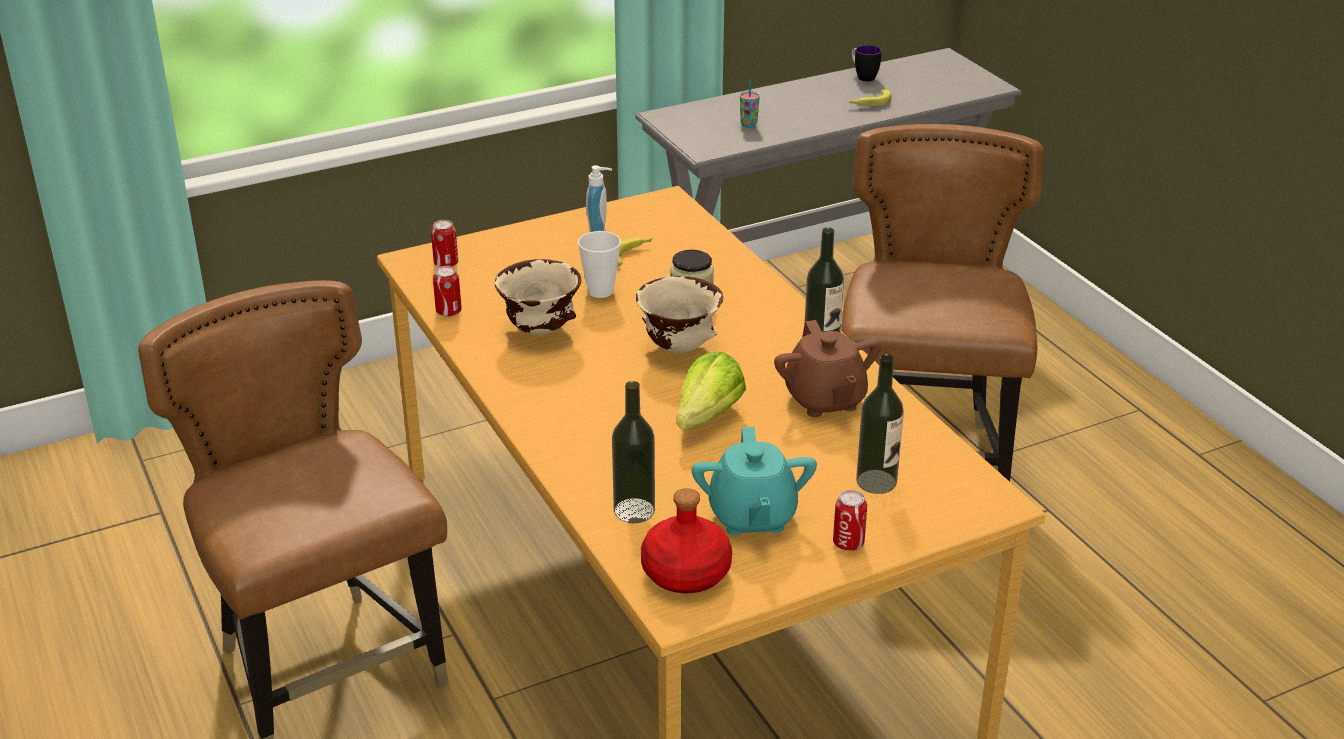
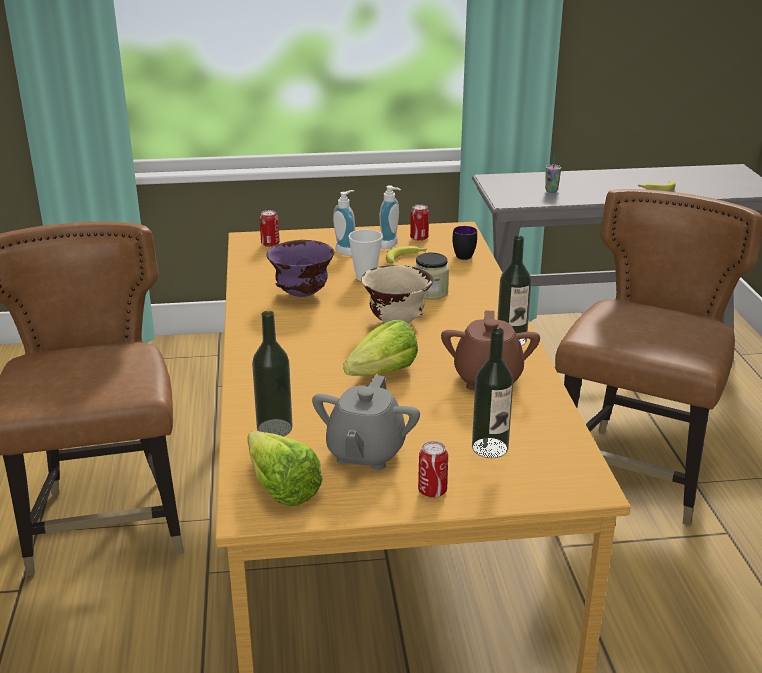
camera: 20 degrees right, 5 degrees down
can [433,266,462,317] -> can moved to [410,204,429,241]
beige bowl [494,259,582,335] -> purple bowl [266,240,334,297]
red bottle [641,488,732,593] -> lettuce [247,431,323,506]
turquoise teapot [692,427,817,535] -> grey teapot [312,375,420,470]
mug [851,45,881,82] -> mug moved to [453,226,477,260]
none -> soap dispenser [333,190,355,256]

